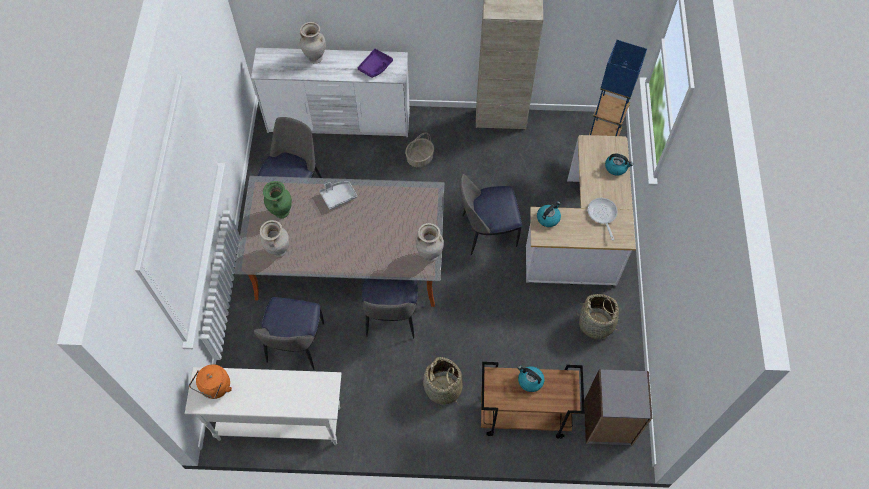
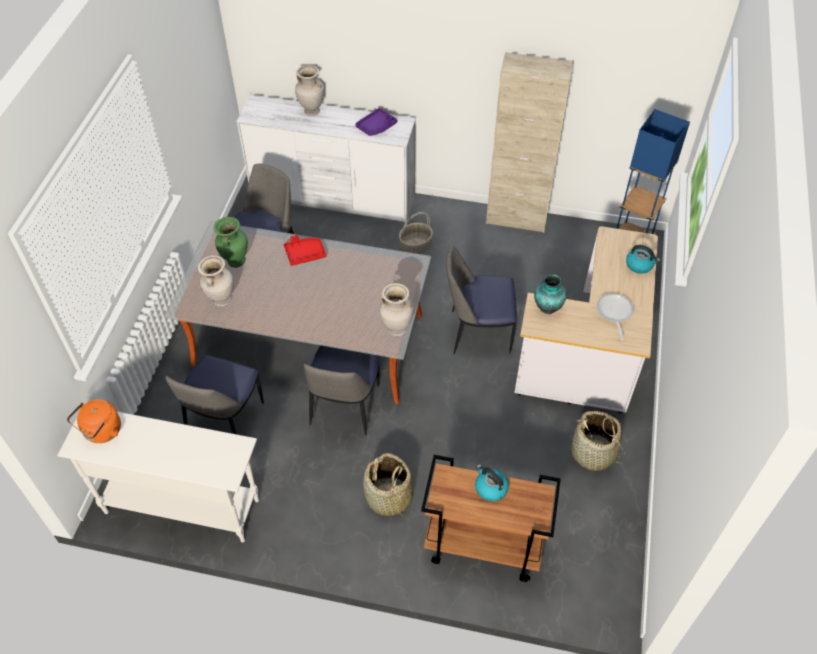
camera: 10 degrees right, 10 degrees down
grey tray [319,181,358,210] -> red tray [284,235,326,266]
kettle [537,201,561,227] -> vase [534,274,567,314]
grey bookcase [584,369,652,446] -> none

